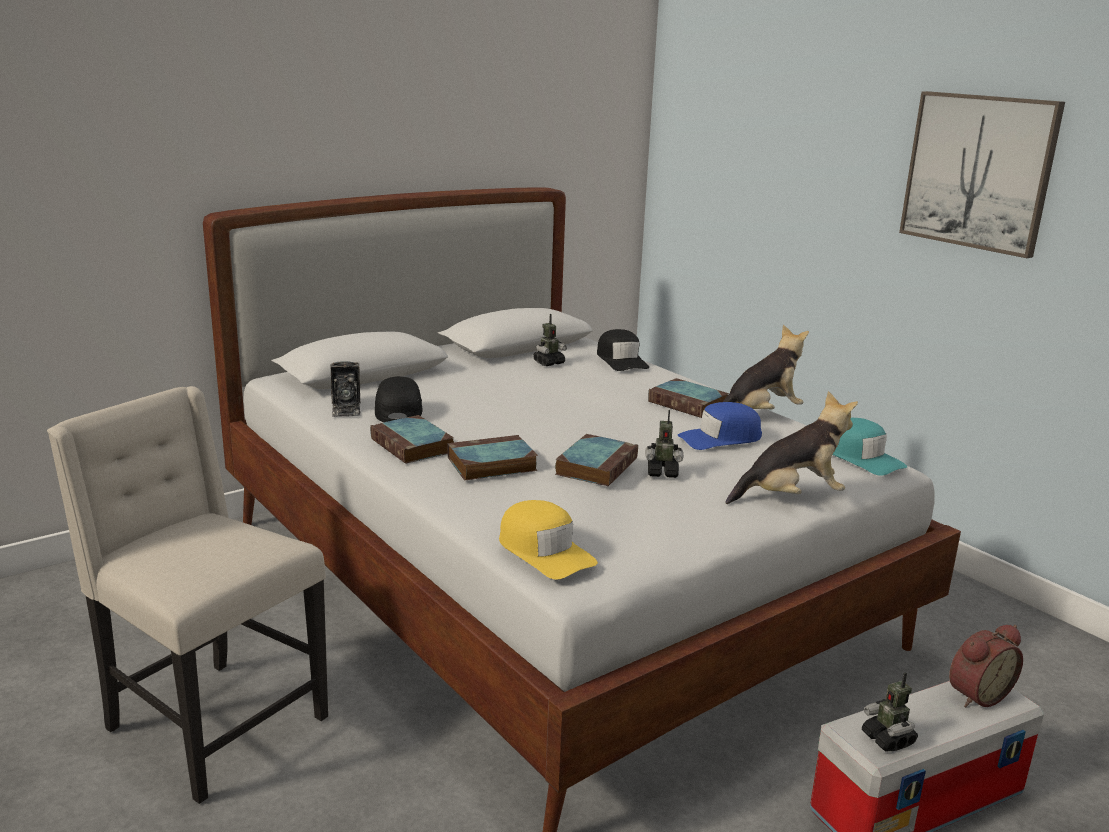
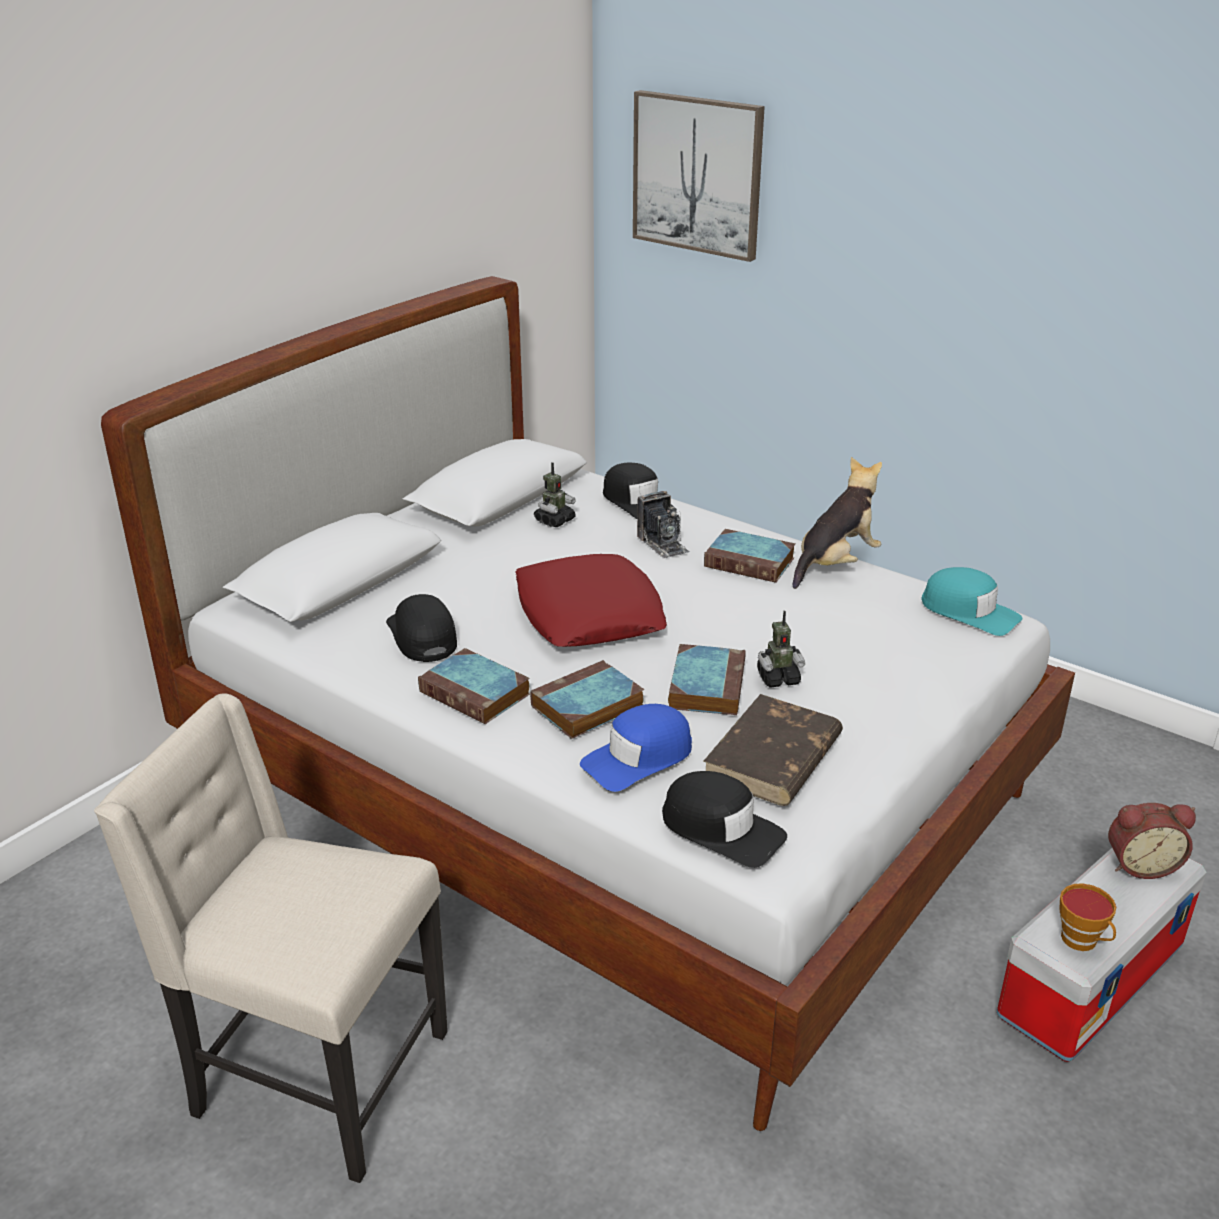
camera: 15 degrees left, 10 degrees up
camera [331,361,360,417] -> camera moved to [637,491,689,559]
yellow cap [499,500,598,580] -> black cap [662,771,787,868]
blue cap [678,402,762,450] -> blue cap moved to [580,704,692,792]
plush toy [726,391,858,504] -> none
toy robot [862,672,918,752] -> cup [1060,883,1116,951]
picture [899,91,1065,258] -> picture moved to [633,90,765,262]
alarm clock [949,625,1023,707] -> alarm clock turned 45 degrees clockwise [1108,803,1196,879]
none -> red pillow [516,554,667,647]
none -> brown book [704,694,843,806]

